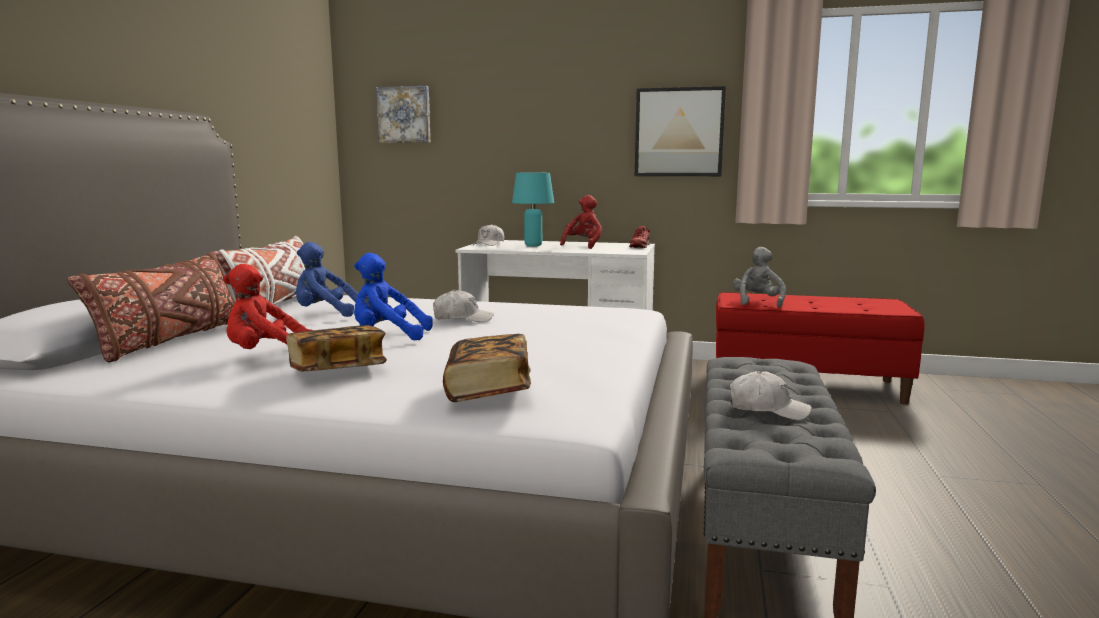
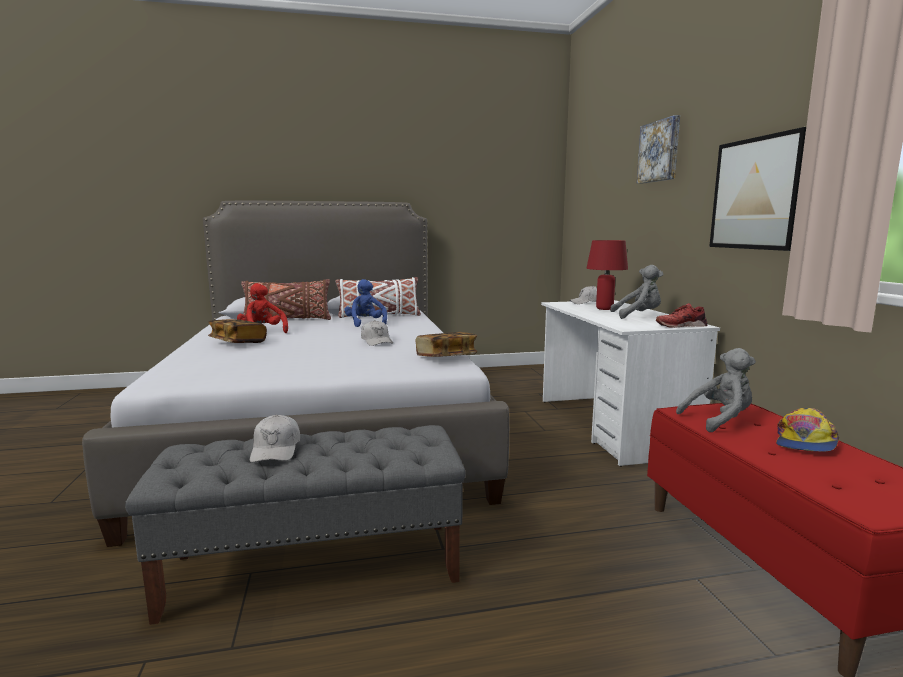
camera: 65 degrees right, 0 degrees up
blue plush toy [354,253,433,340] -> none
picture [376,86,431,143] -> picture moved to [637,115,680,184]
book [443,334,531,402] -> book moved to [415,332,477,357]
turquoise table lamp [512,173,554,246] -> red table lamp [586,240,628,310]
red plush toy [560,195,602,249] -> grey plush toy [610,265,663,319]
none -> cap [776,408,839,451]

